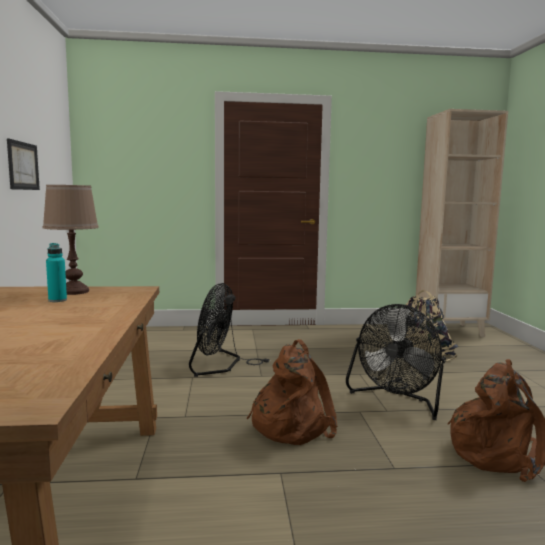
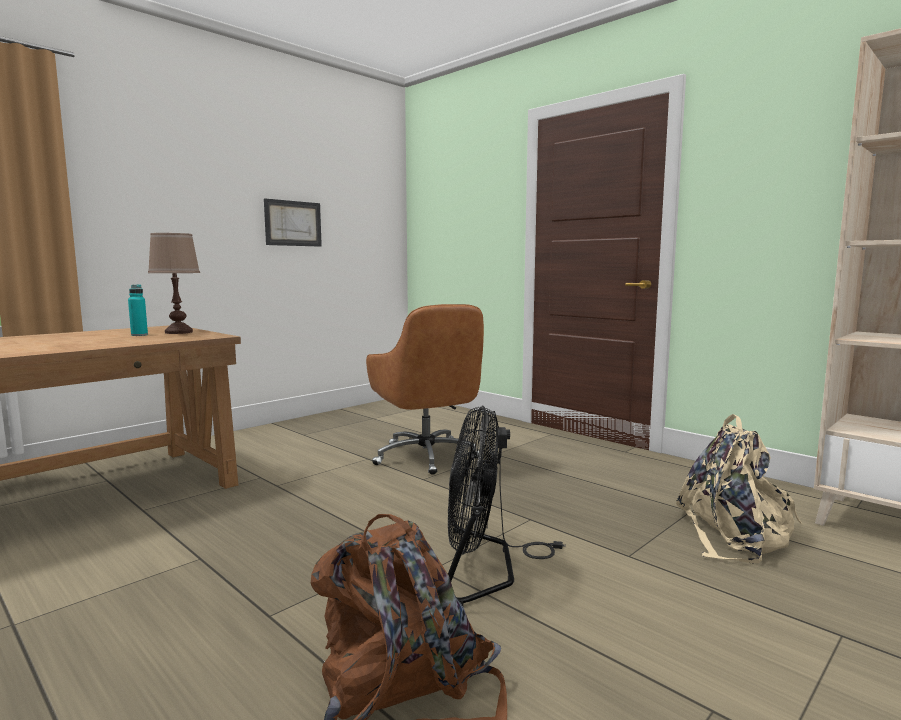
camera: 50 degrees right, 0 degrees up
black fan [189,283,270,377] -> brown office chair [366,304,484,475]
brown backpack [246,339,338,445] -> none

